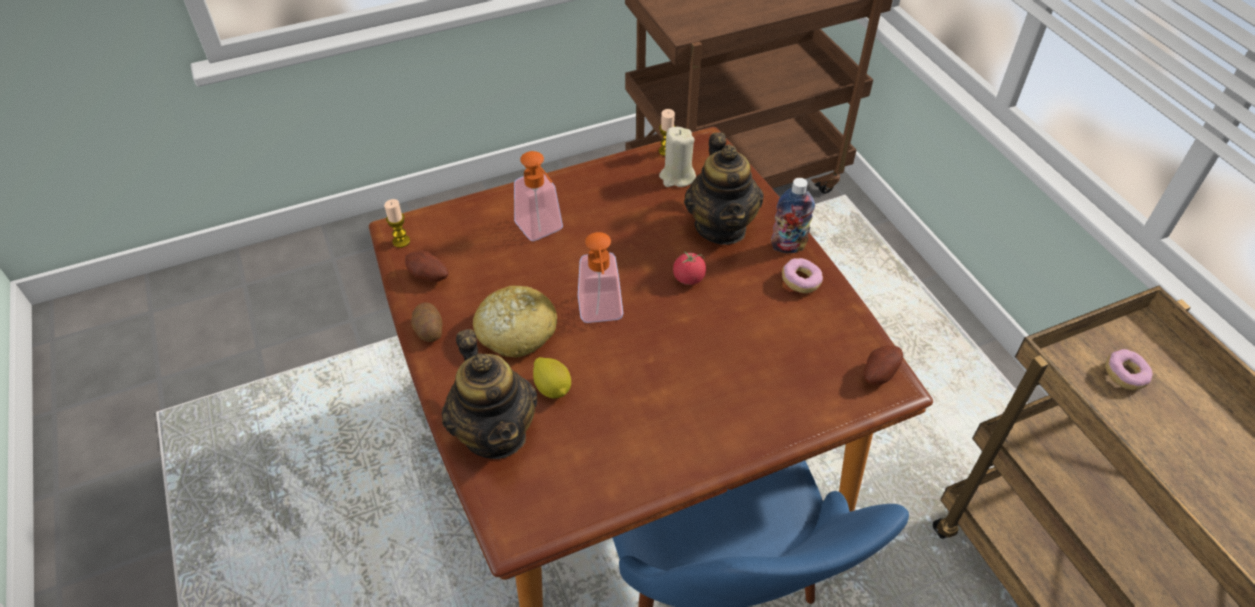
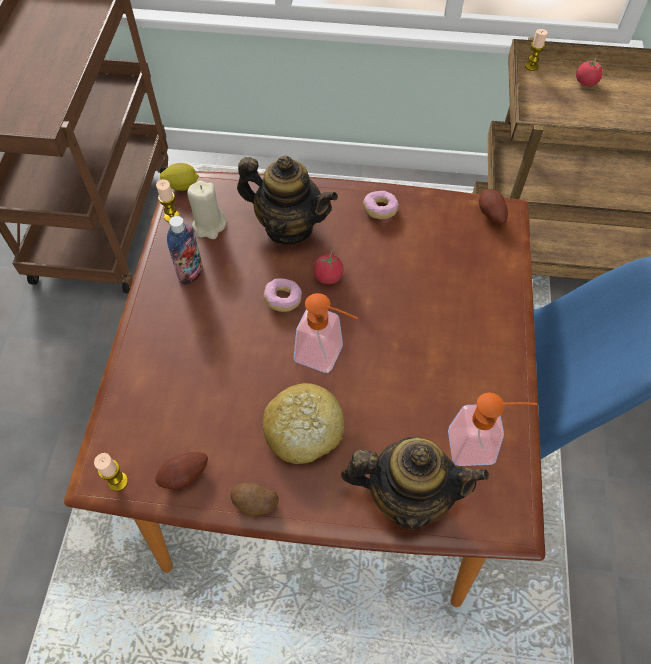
camera: 60 degrees left, 10 degrees up
soap dispenser [514,151,563,241] -> soap dispenser moved to [448,392,537,466]
lemon [533,357,571,399] -> lemon moved to [160,163,199,191]
bottle [771,178,815,253] -> bottle moved to [167,216,203,285]
donut [1105,349,1153,390] -> donut moved to [264,278,302,312]
none -> candle [525,29,548,71]
none -> tomato [576,58,603,86]

